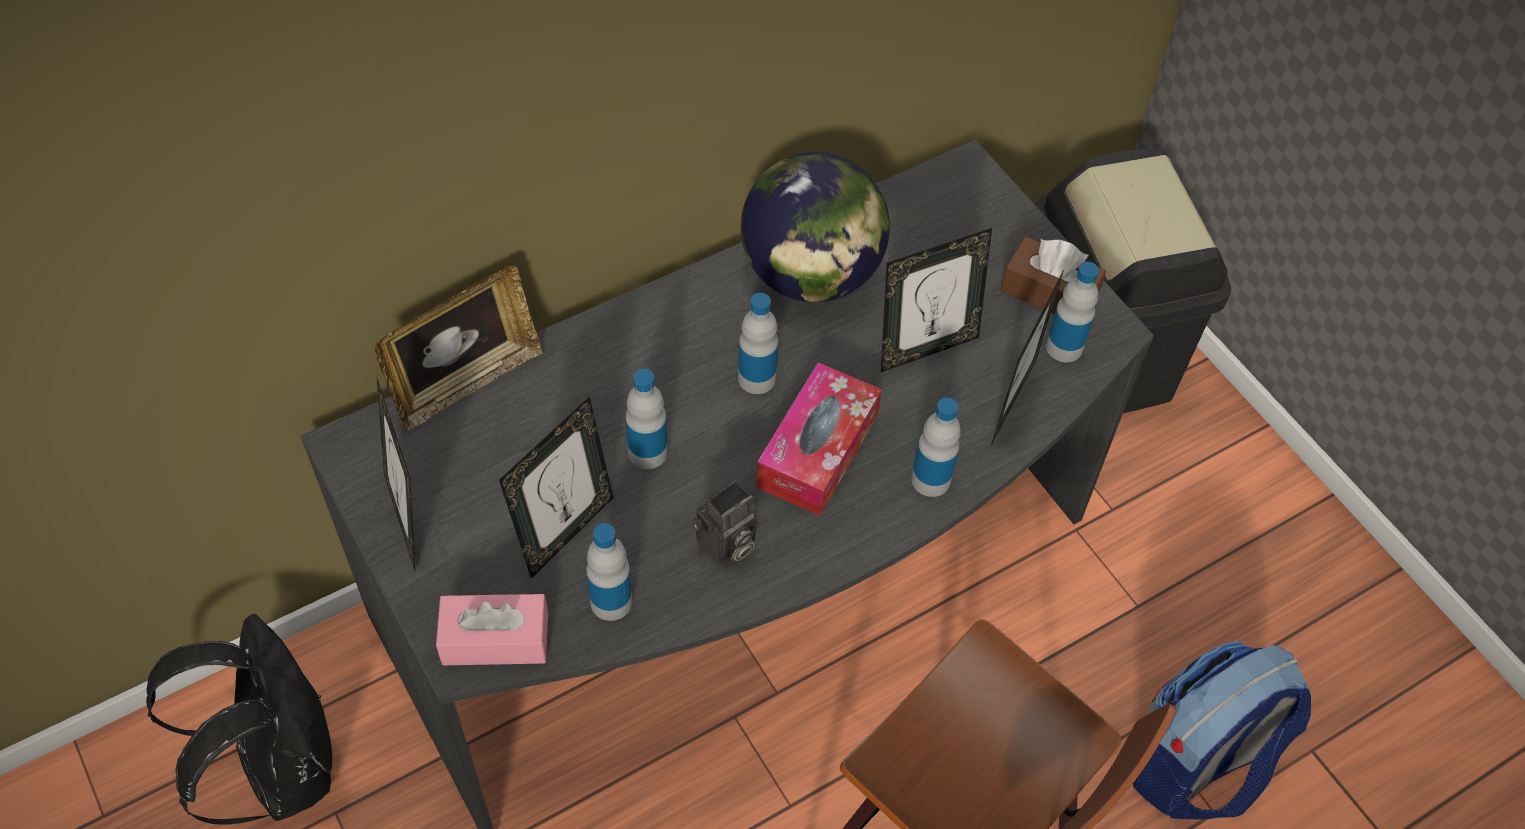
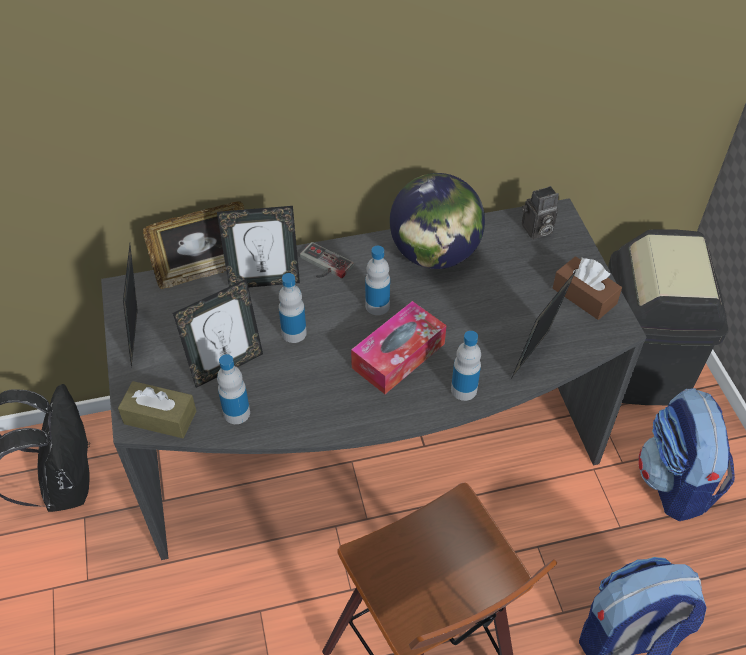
camera: 20 degrees right, 5 degrees down
pink tissue box [436,594,548,665] -> brown tissue box [118,381,196,438]
camera [692,481,757,568] -> camera moved to [522,186,559,239]
picture frame [881,228,992,372] -> picture frame moved to [217,206,300,288]
bottle [1046,262,1099,363] -> none
none -> game controller [300,242,354,278]
none -> backpack [638,388,735,521]

